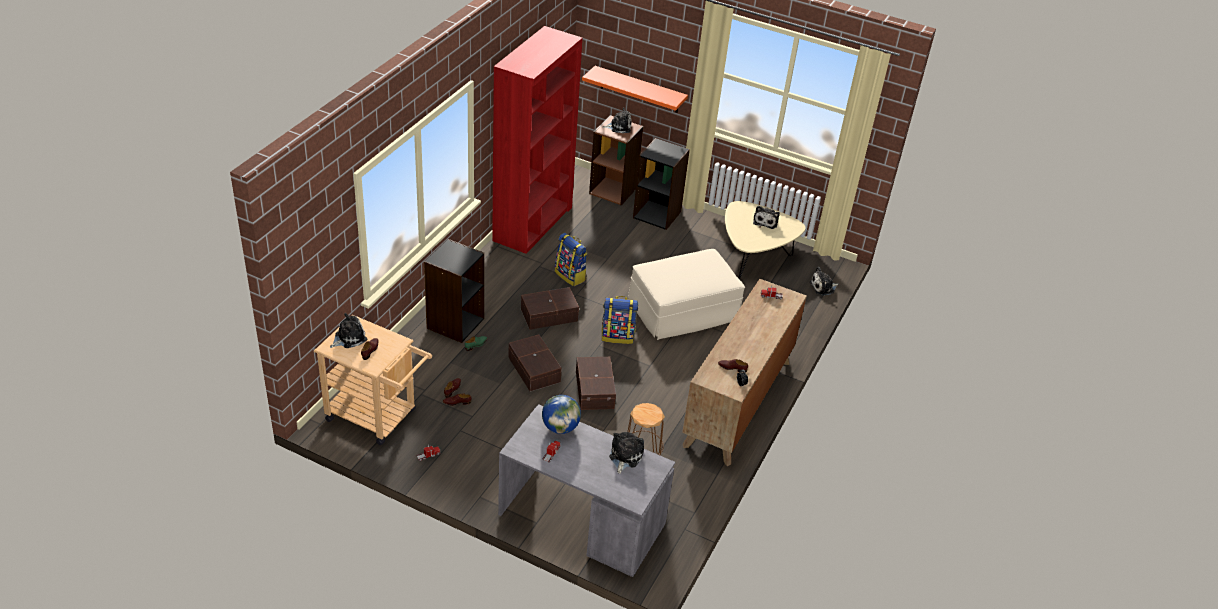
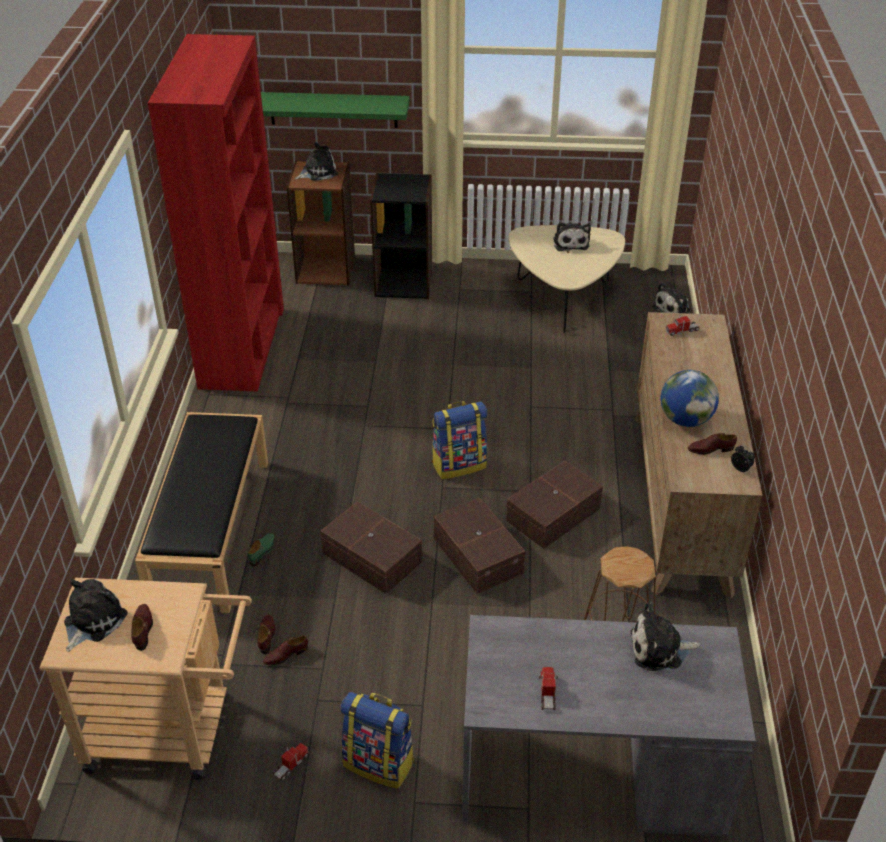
camera: 20 degrees left, 0 degrees up
black bookcase [424,239,484,343] -> black bench [135,412,268,613]
brown storage box [521,287,579,330] -> brown storage box moved to [506,460,603,549]
globe [542,395,581,434] -> globe moved to [661,370,719,427]
backpack [555,233,587,286] -> backpack moved to [340,692,414,789]
orange shelf [582,66,688,113] -> green shelf [261,92,410,128]
plush toy [609,432,644,474] -> plush toy turned 90 degrees counterclockwise [630,602,700,671]
beige ottoman [628,249,745,340] -> none

